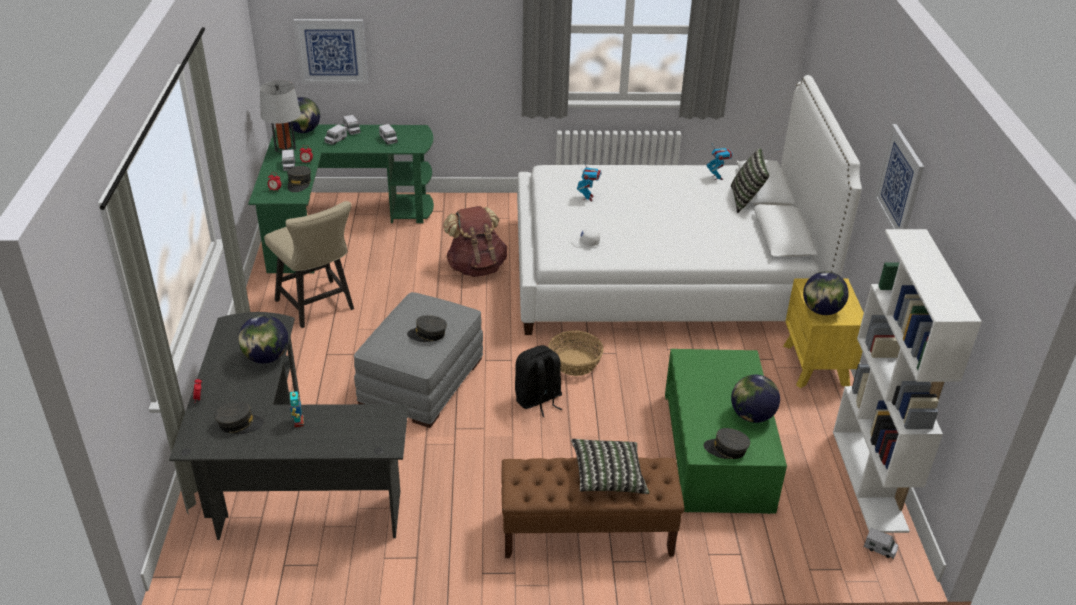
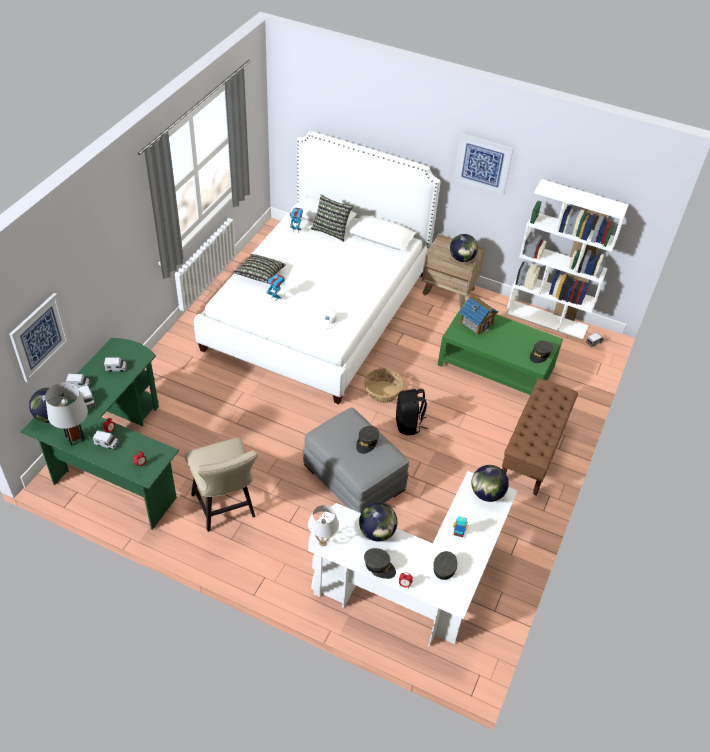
camera: 65 degrees left, 10 degrees up
black desk [169,312,408,540] -> white desk [308,471,518,647]
beige chair [264,201,354,328] -> beige chair turned 75 degrees clockwise [185,438,258,532]
grey cap [287,166,311,192] -> grey cap moved to [364,548,396,579]
brown backpack [443,206,507,277] -> none
pillow [571,439,649,494] -> pillow moved to [233,254,286,284]
globe [731,375,780,423] -> globe moved to [471,465,509,502]
yellow nightstand [783,279,864,388] -> brown nightstand [422,234,485,308]
none -> white table lamp [308,505,339,546]
none -> toy house [459,294,498,335]

